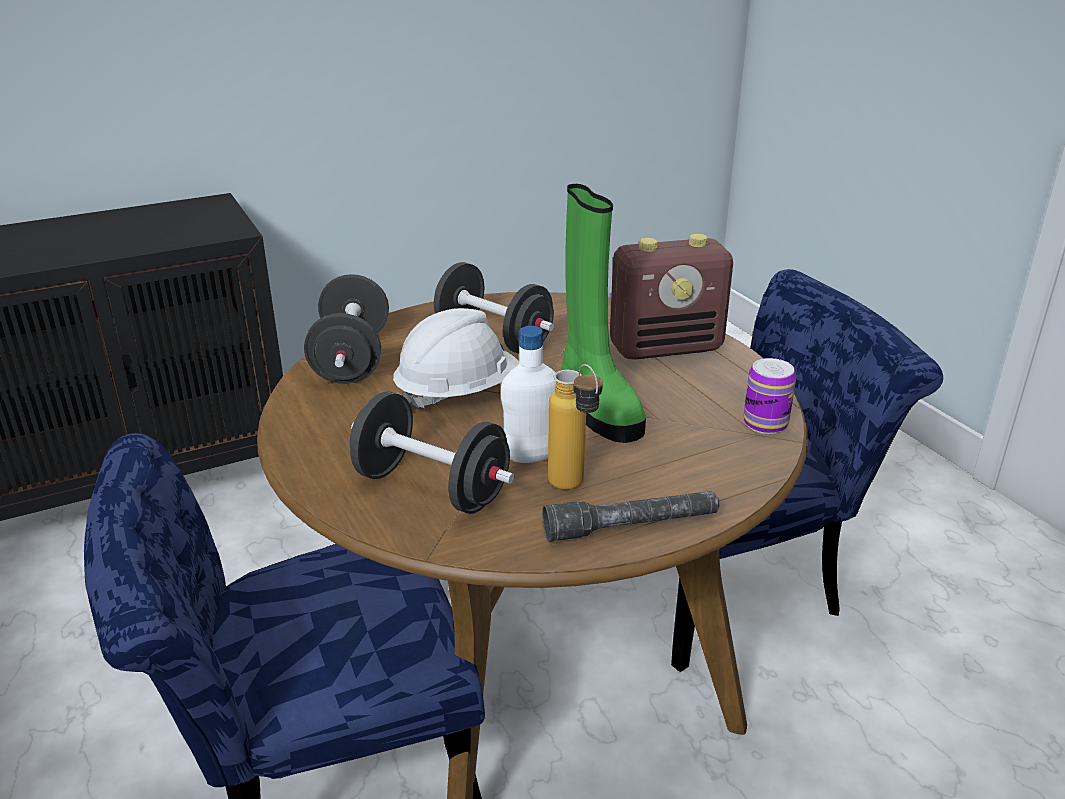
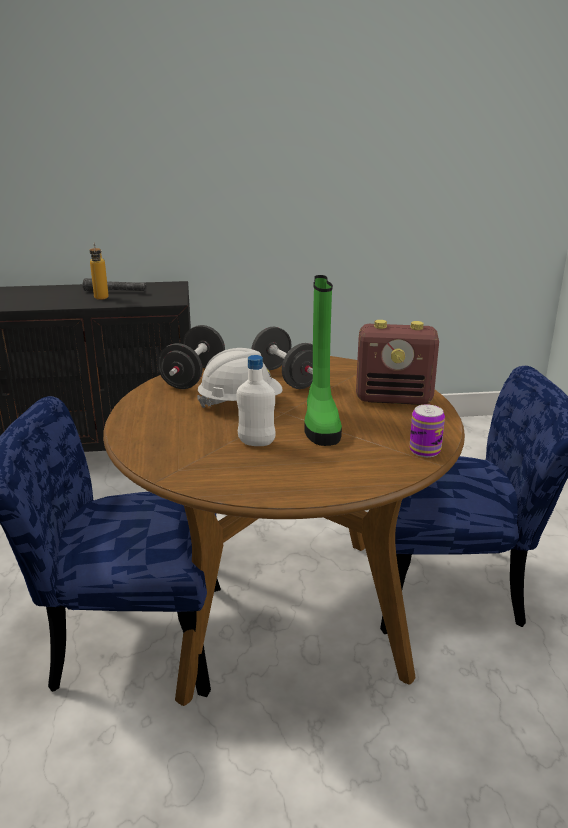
camera: 20 degrees right, 5 degrees down
black dumbbell [350,391,514,514] -> none
grey flashlight [542,491,719,542] -> grey flashlight moved to [83,278,147,291]
bottle [548,364,603,490] -> bottle moved to [90,242,109,300]

